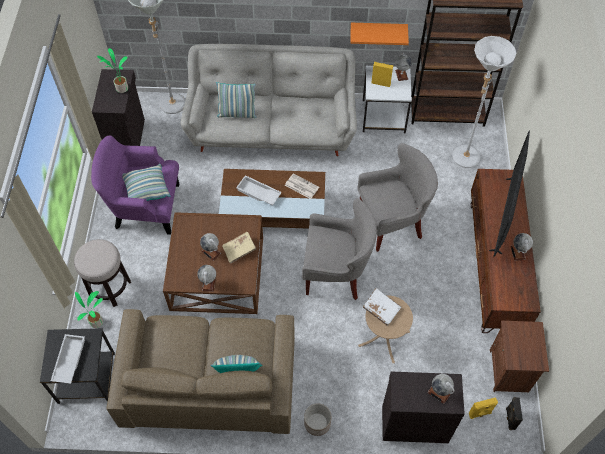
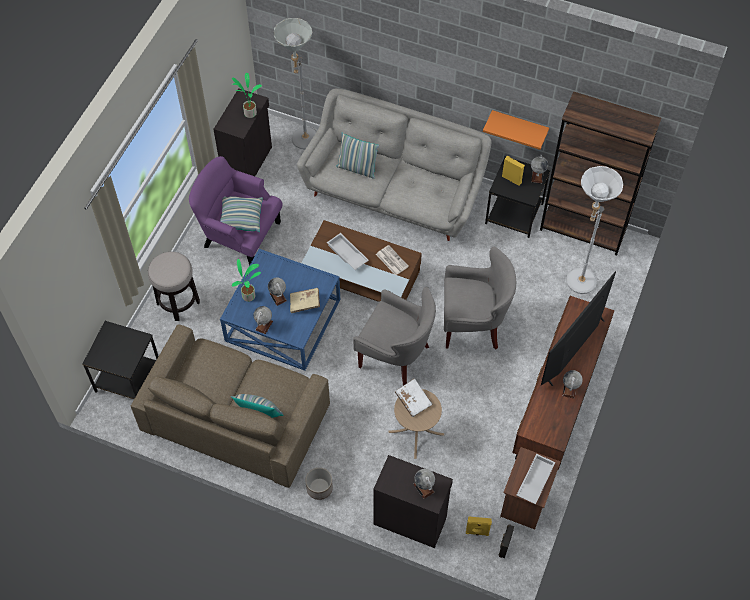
camera: 20 degrees right, 0 degrees up
white tray [51,334,85,384] -> white tray moved to [517,454,555,504]
potted plant [75,291,103,328] -> potted plant moved to [232,259,261,302]
brown coffee table [163,212,263,314] -> blue coffee table [220,249,340,371]
white side table [363,66,412,134] -> black side table [485,156,550,238]

